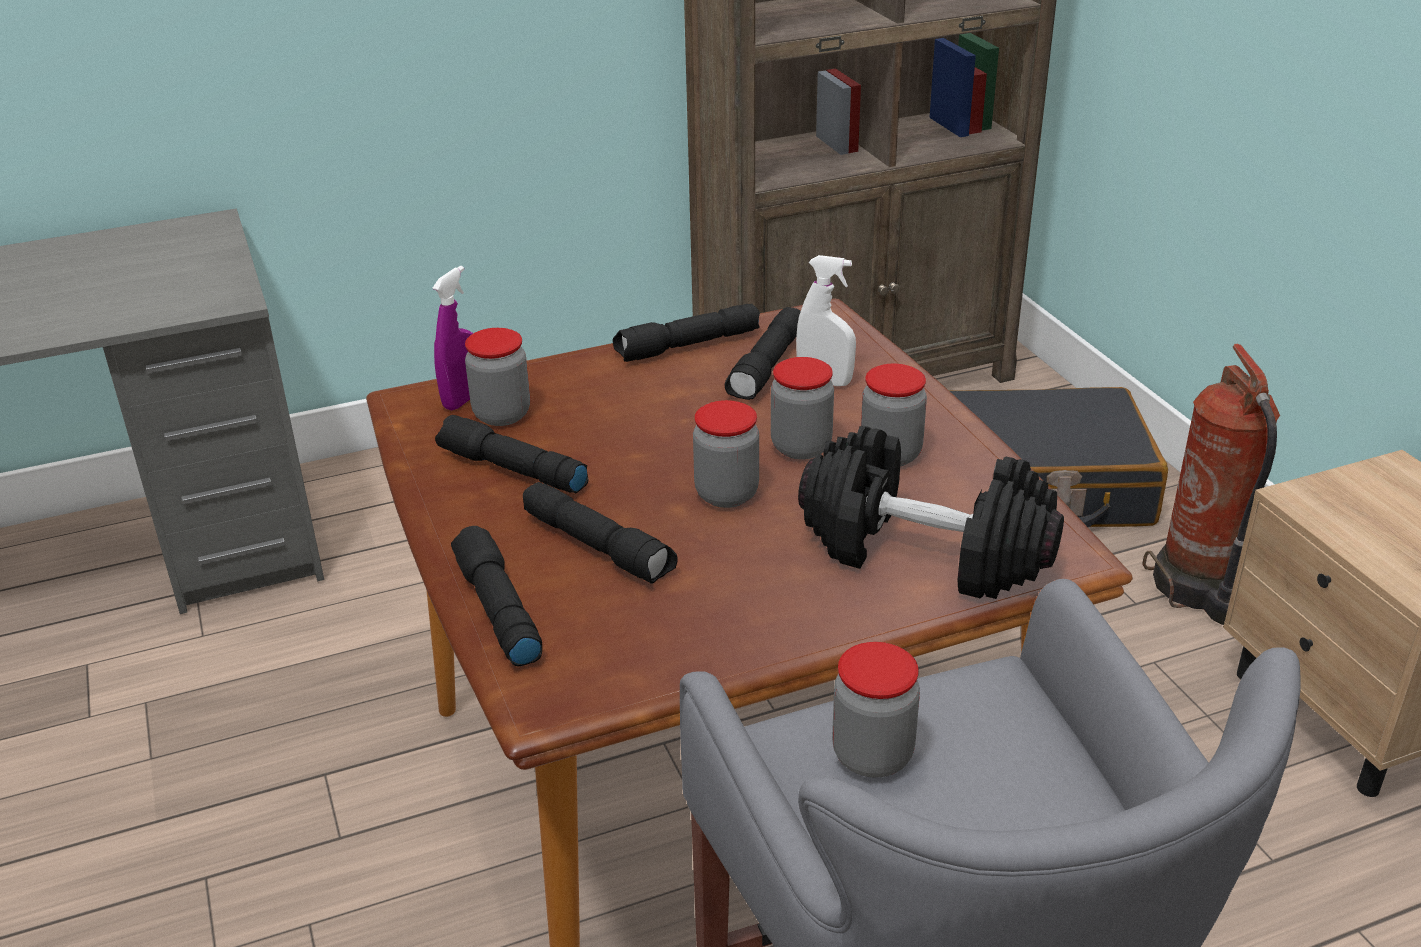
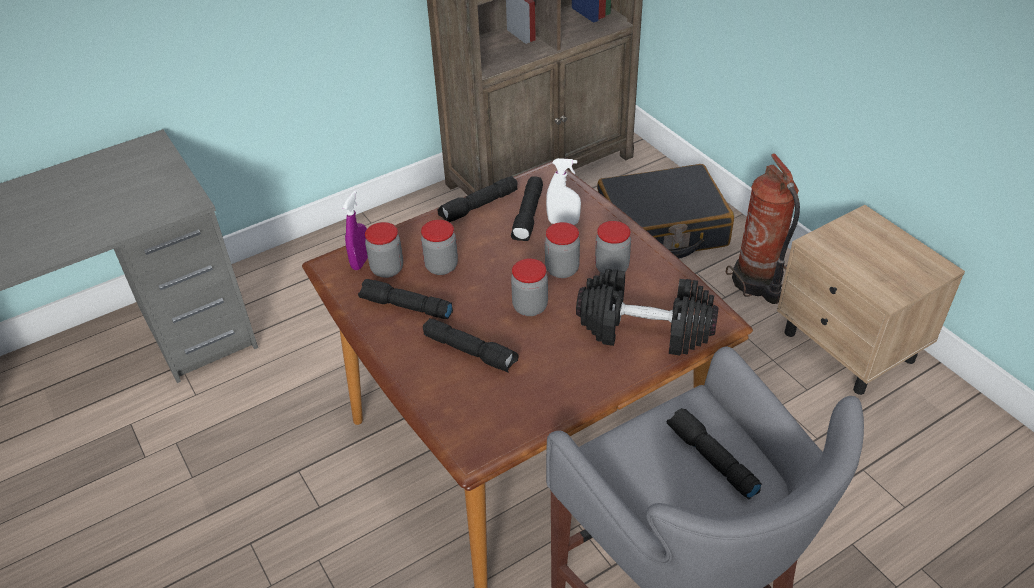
camera: 10 degrees left, 10 degrees up
black flashlight [451,526,542,666] -> black flashlight moved to [667,408,762,499]
jar [832,642,920,778] -> jar moved to [421,220,458,275]

